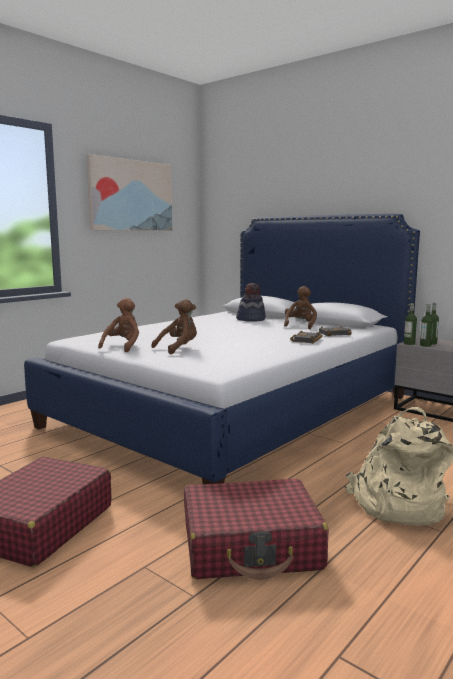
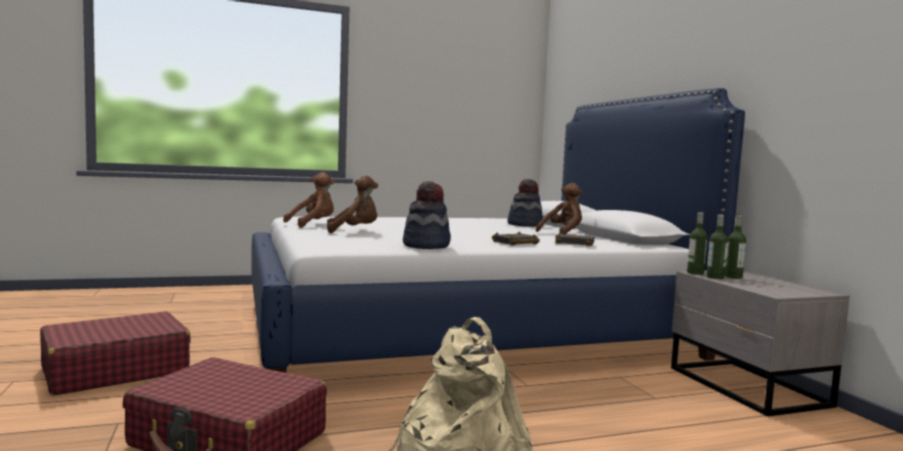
camera: 30 degrees right, 5 degrees down
picture [86,154,173,231] -> none
none -> hat [403,181,451,249]

